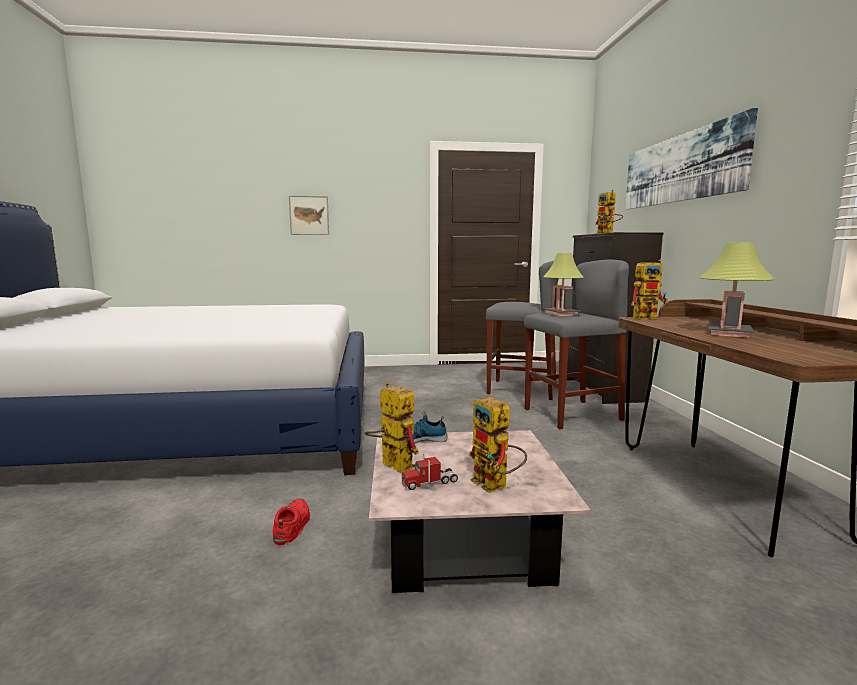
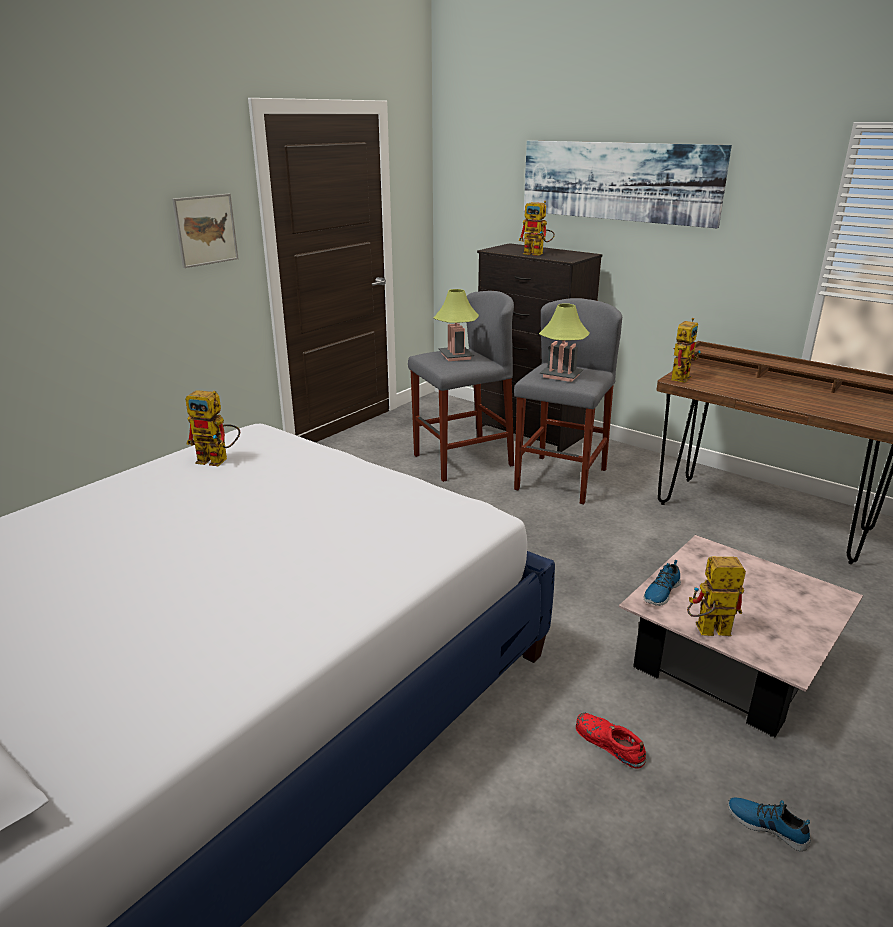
camera: 45 degrees left, 15 degrees up
picture [289,196,329,235] -> picture moved to [172,194,238,268]
toy truck [402,454,458,490] -> none
toy robot [469,397,527,493] -> toy robot moved to [185,390,240,466]
table lamp [699,242,775,338] -> table lamp moved to [434,289,479,361]
none -> shoe [728,797,810,851]

